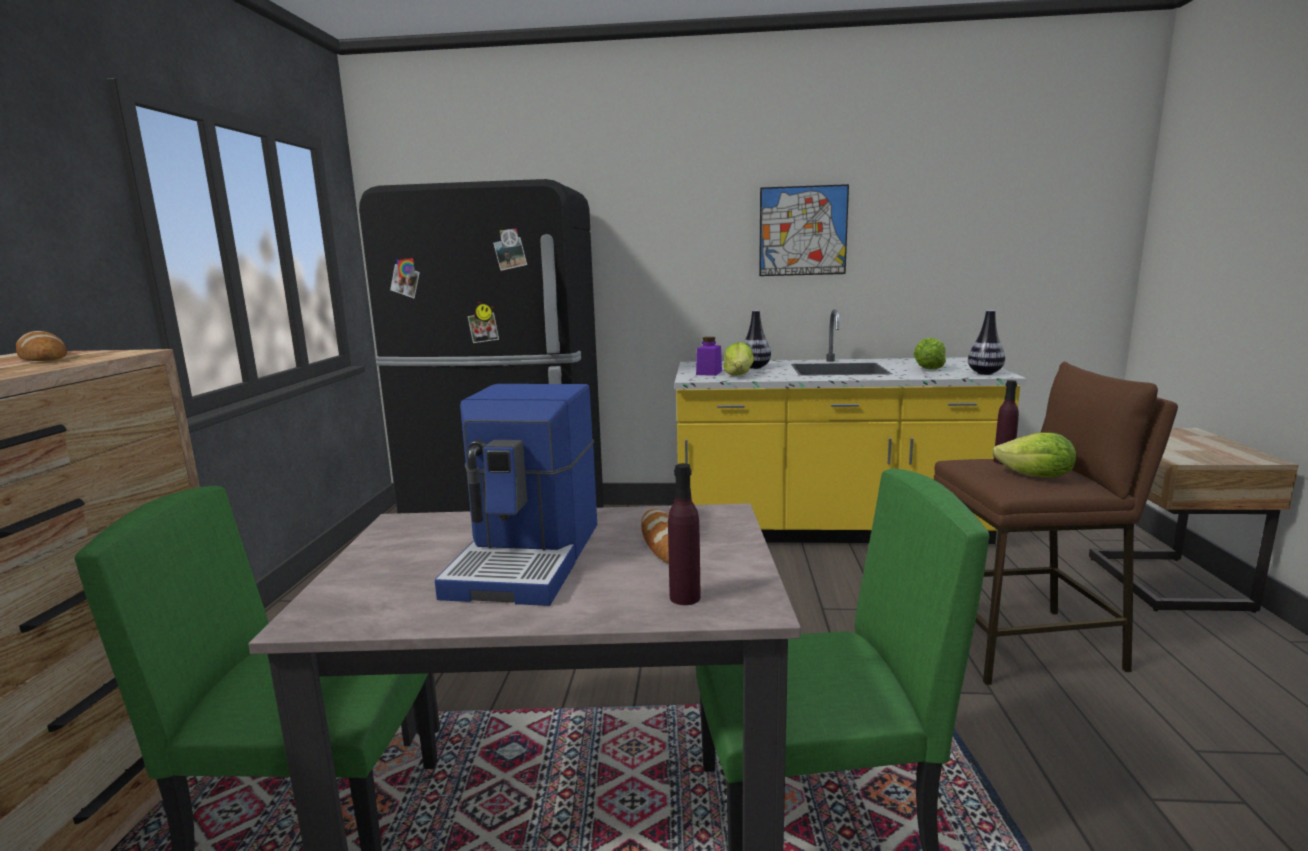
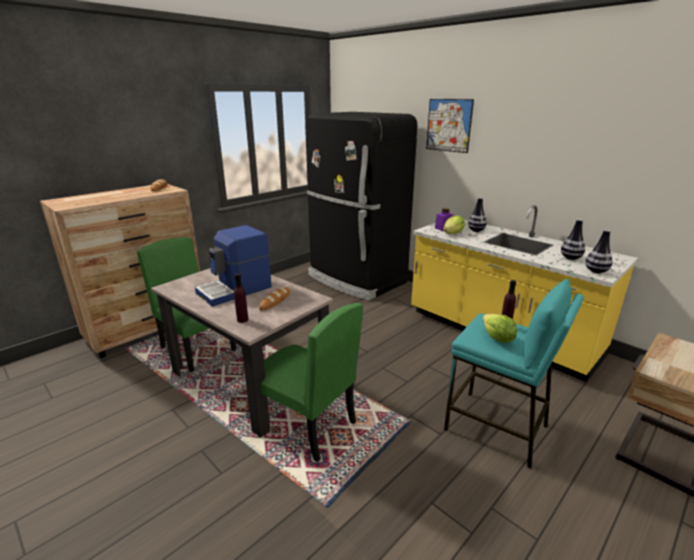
camera: 40 degrees right, 10 degrees up
picture [759,184,849,276] -> picture moved to [426,99,474,153]
lettuce [914,338,946,369] -> vase [561,219,585,260]
brown stool [934,362,1178,685] -> turquoise stool [444,279,584,469]

